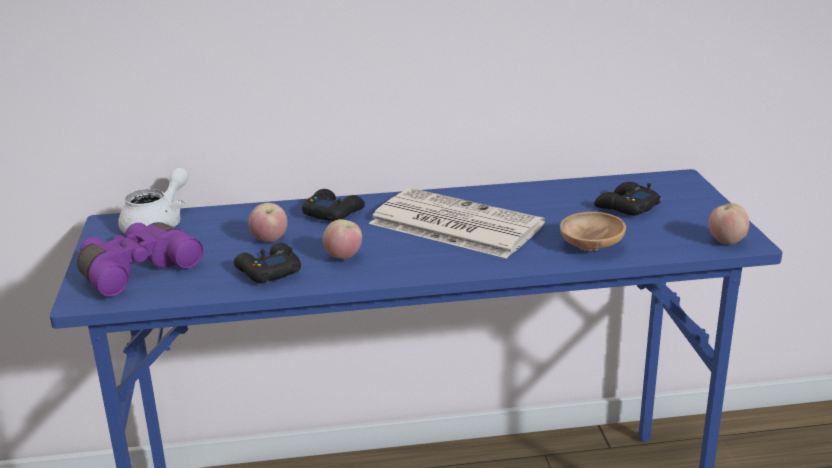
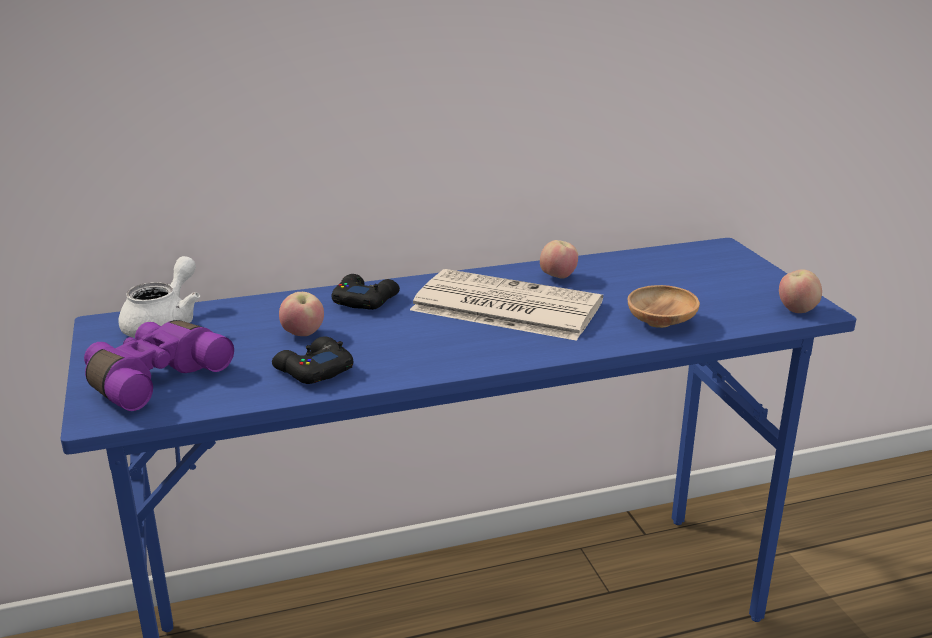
camera: 10 degrees left, 0 degrees up
apple [323,219,362,259] -> apple moved to [540,240,578,279]
black game controller [594,182,661,216] -> none

